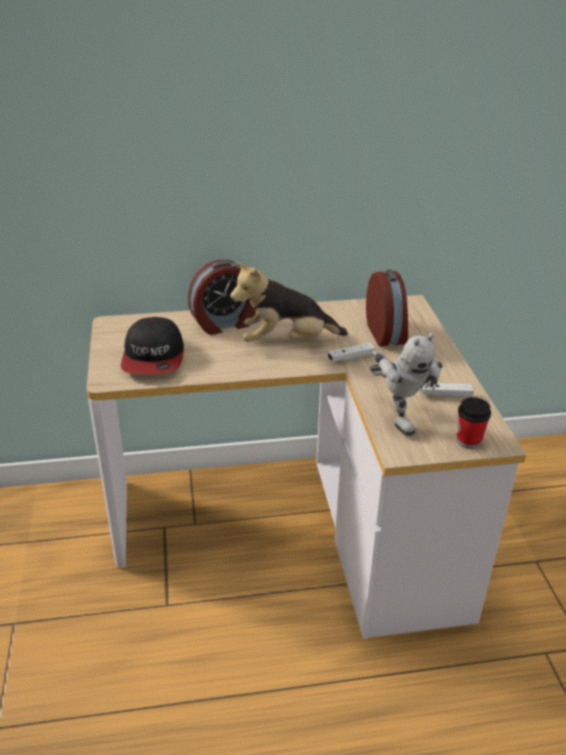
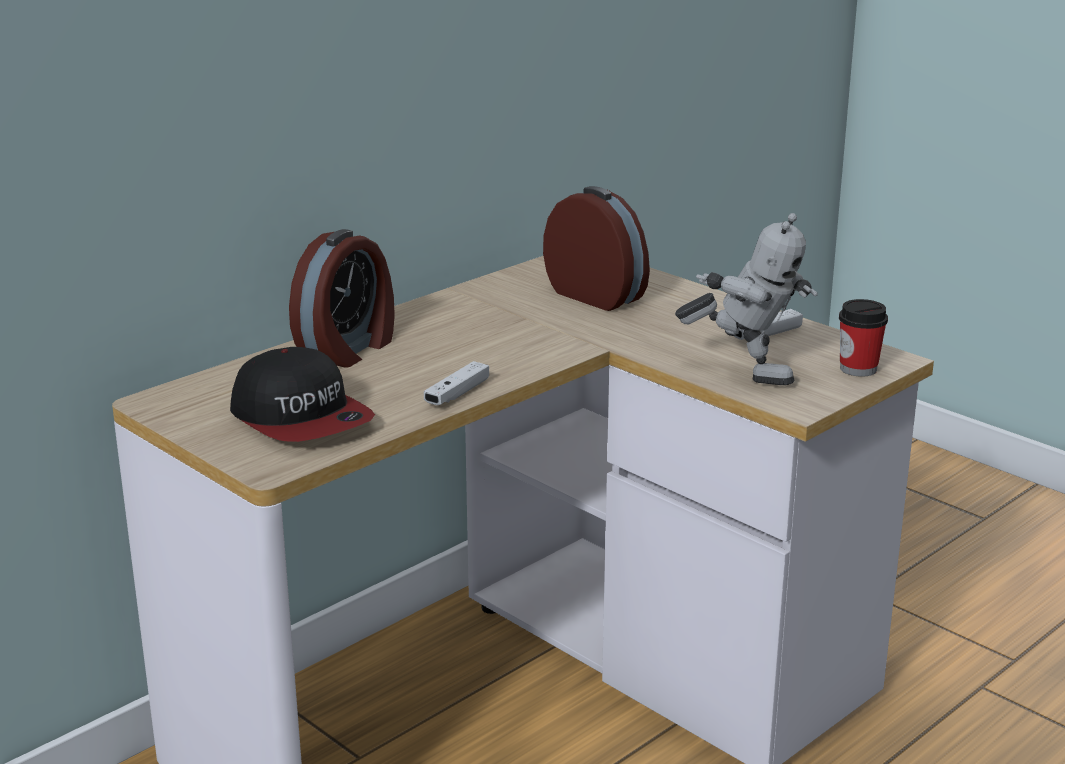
camera: 35 degrees left, 10 degrees down
plush toy [230,262,348,342] -> none
white game controller [328,343,375,362] -> white game controller moved to [424,361,489,405]

